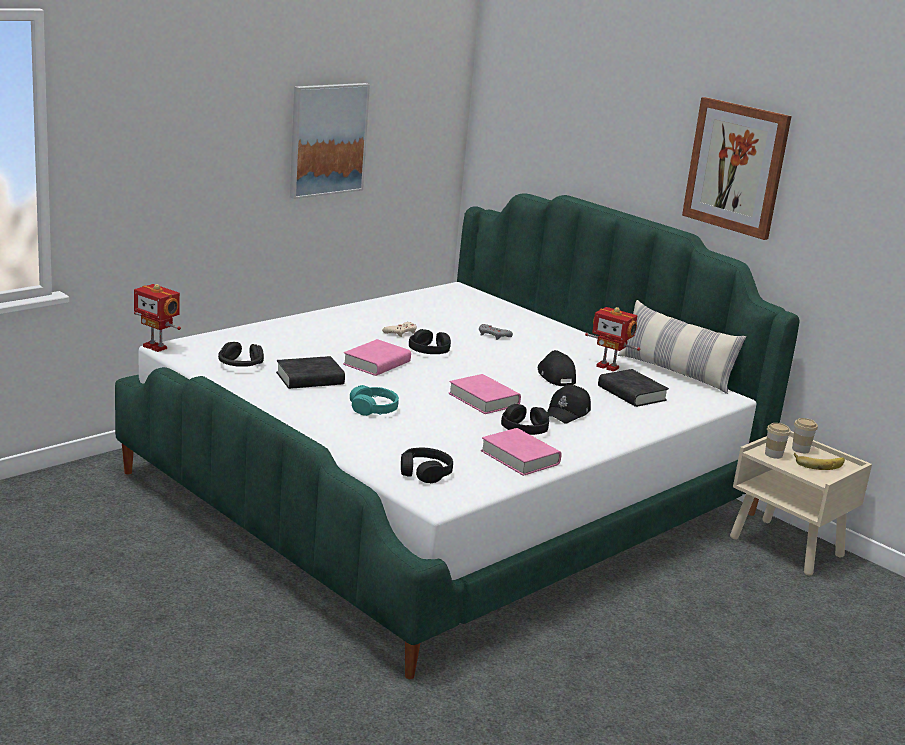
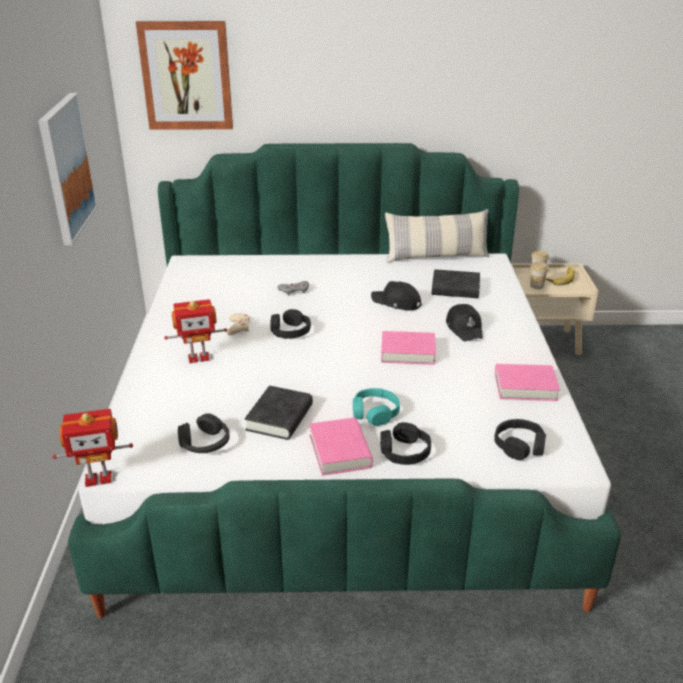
camera: 45 degrees left, 10 degrees up
pink book [343,339,411,376] -> pink book moved to [309,418,373,476]
black headphones [501,404,549,435] -> black headphones moved to [380,422,431,465]
toy robot [585,307,640,372] -> toy robot moved to [164,299,227,363]
picture [682,97,792,240] -> picture moved to [136,21,233,130]

